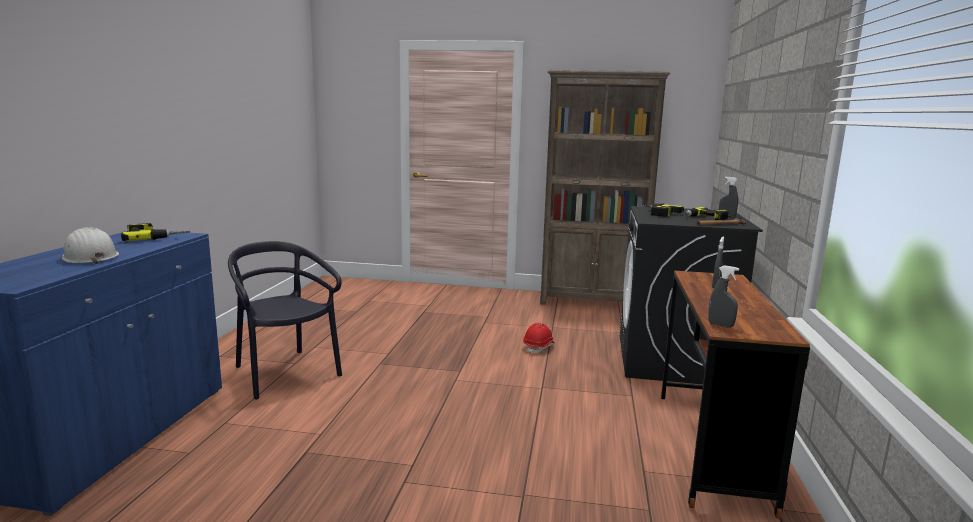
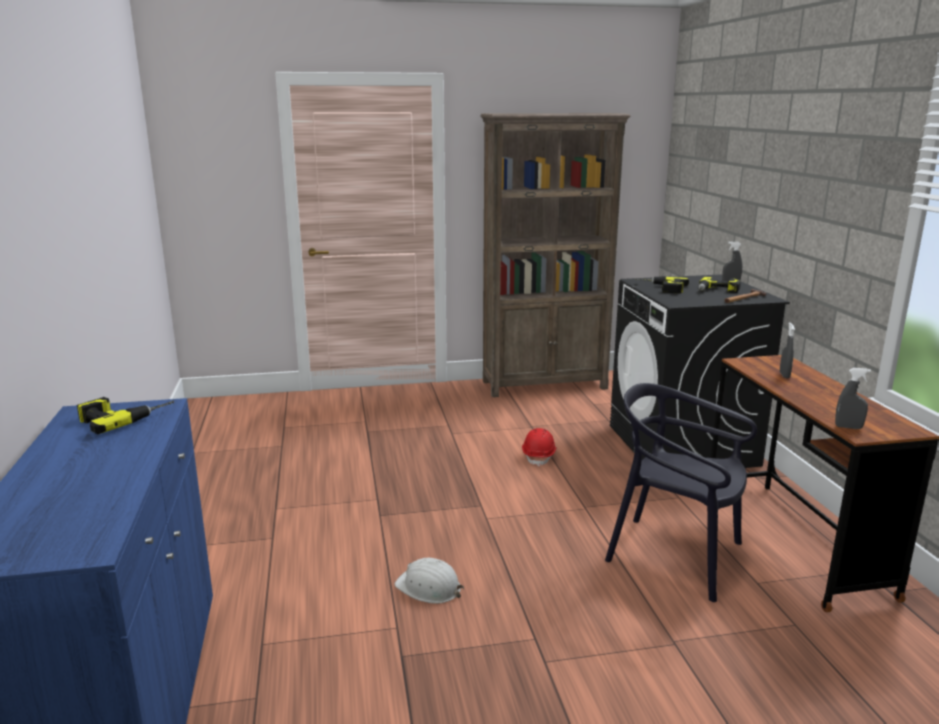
camera: 20 degrees left, 5 degrees up
white hard hat [62,227,119,264] -> white hard hat moved to [394,558,464,604]
black chair [228,241,342,400] -> black chair moved to [605,383,757,602]

